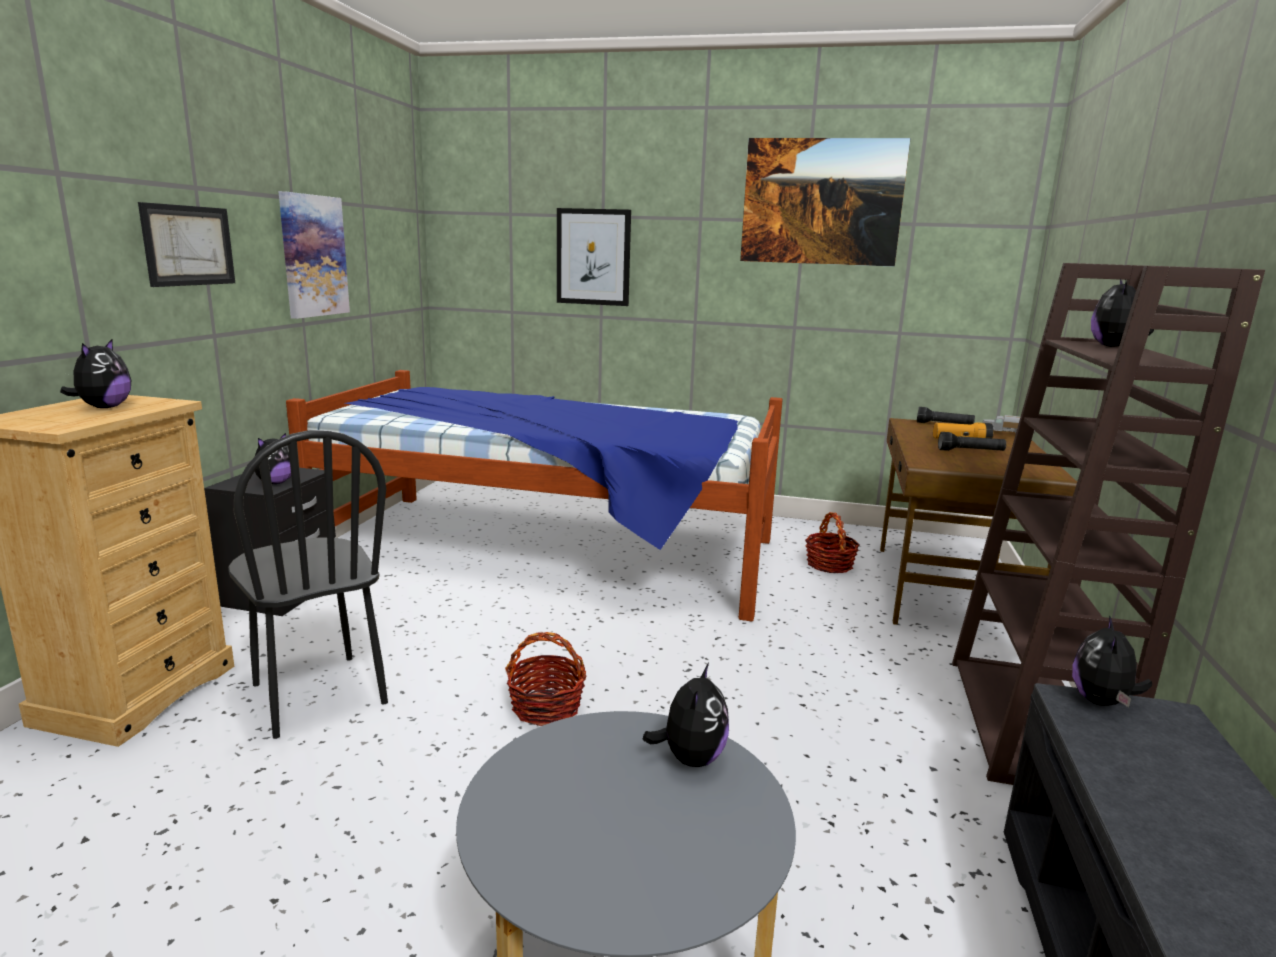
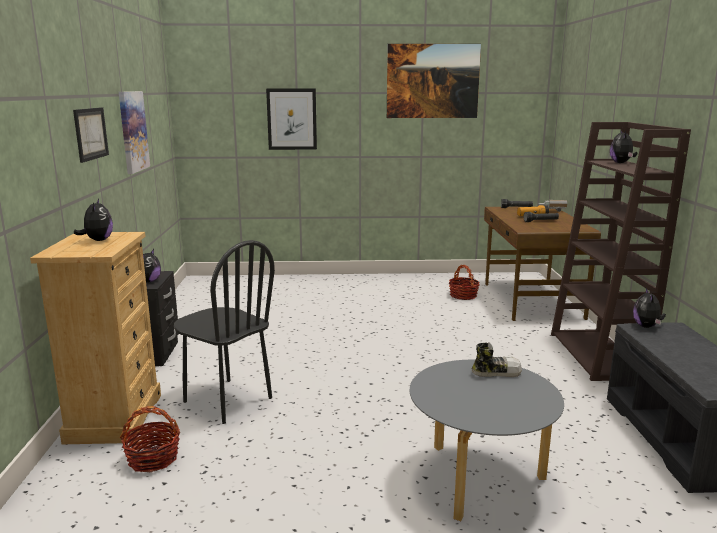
camera: 15 degrees left, 0 degrees up
bed [286,370,783,621] -> none
basket [505,632,587,726] -> basket moved to [120,406,180,472]
plush toy [642,663,729,767] -> shoe [472,342,522,377]

